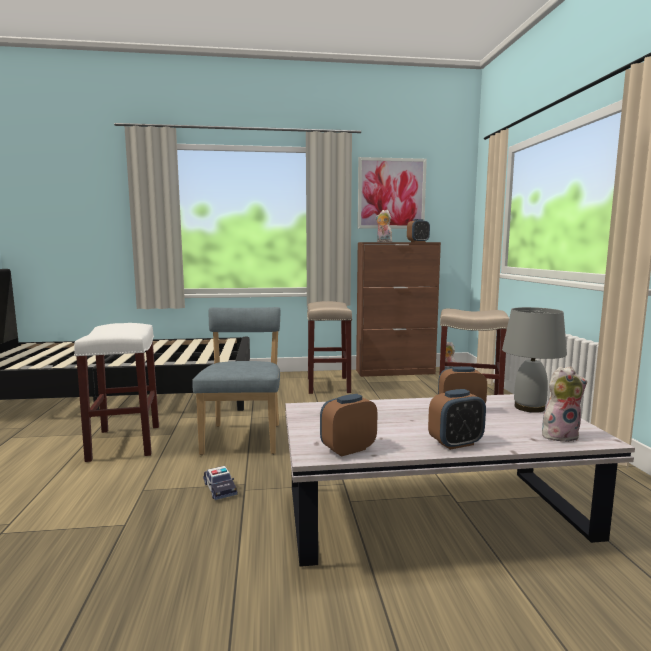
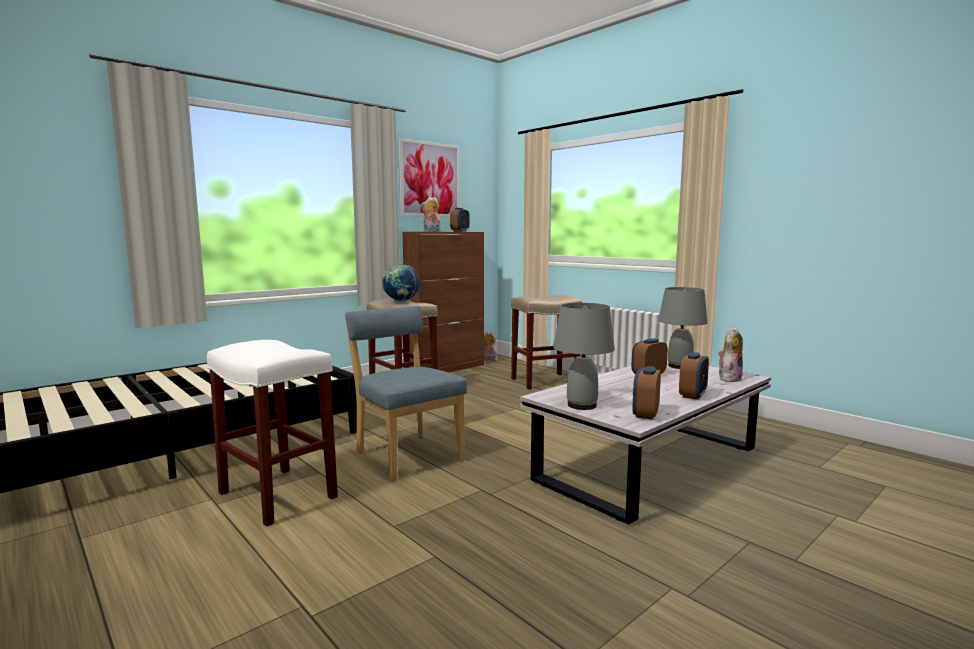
camera: 35 degrees left, 0 degrees up
toy car [203,466,238,500] -> none
none -> globe [382,264,419,302]
none -> grey table lamp [553,303,615,410]

